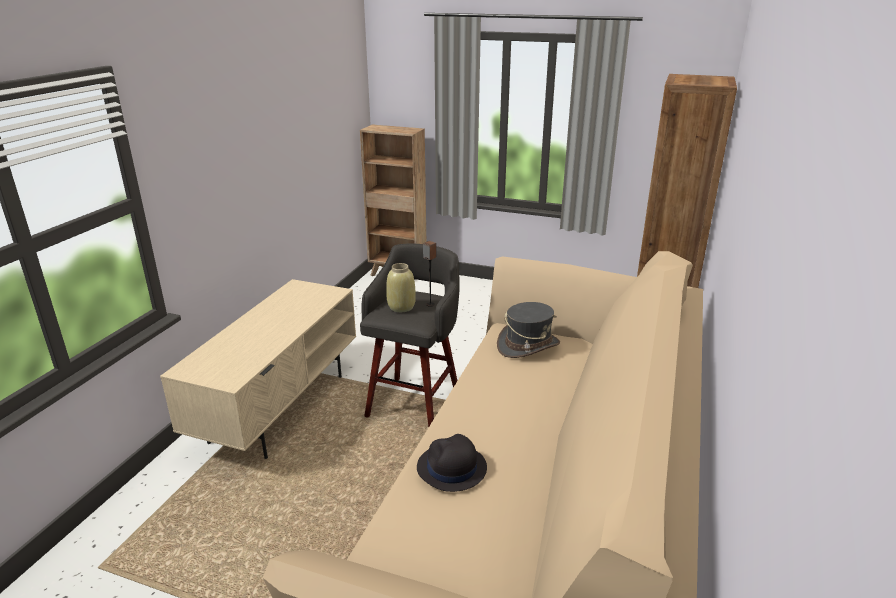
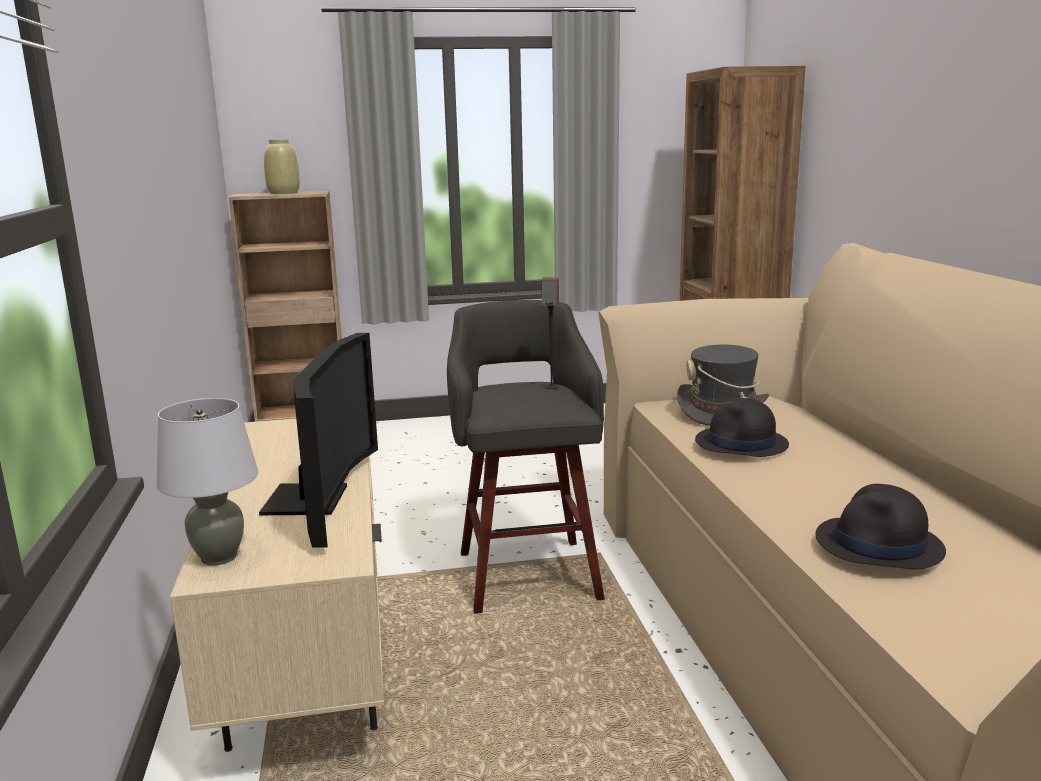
camera: 30 degrees left, 10 degrees down
beige vase [386,263,416,312] -> beige vase moved to [264,139,300,194]
none -> grey table lamp [157,398,258,565]
none -> television [259,333,378,548]
none -> black hat [695,398,789,457]

